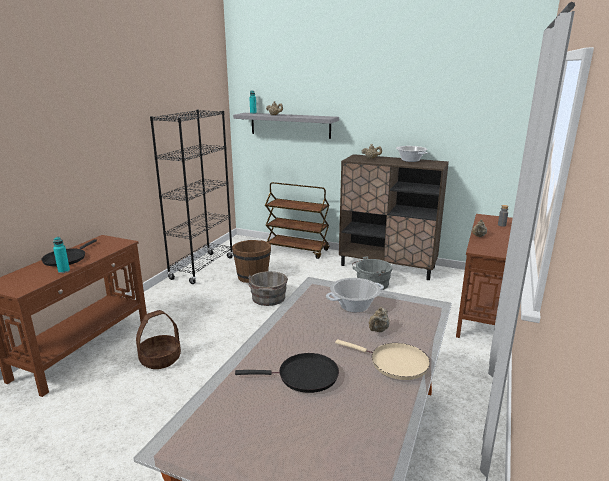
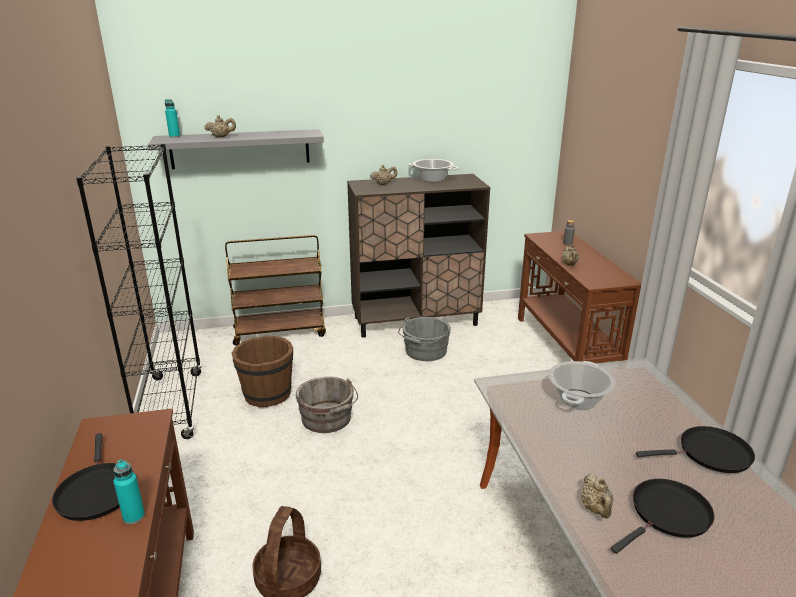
camera: 35 degrees left, 5 degrees up
beige frying pan [335,339,430,380] -> black frying pan [636,426,755,473]
beige teapot [369,307,390,332] -> beige teapot moved to [581,473,613,518]

